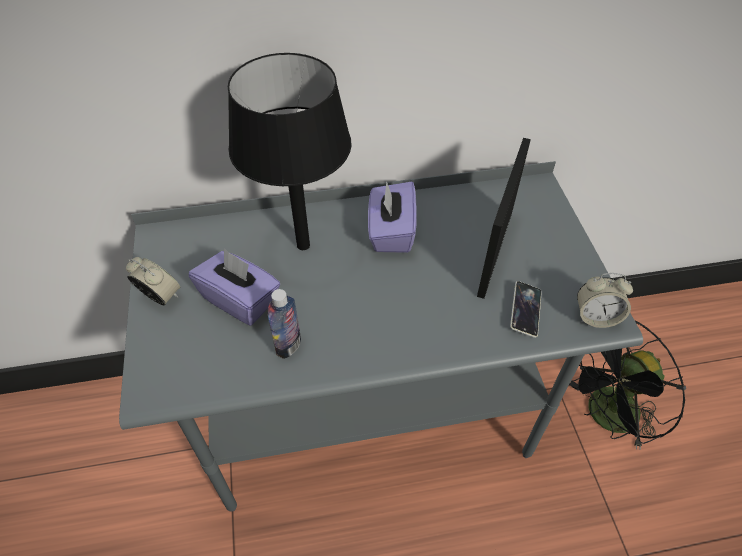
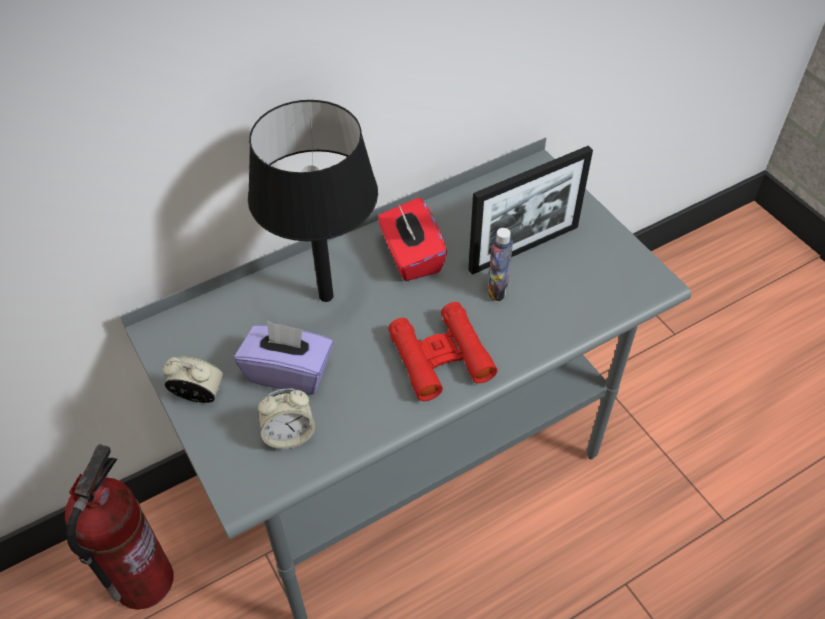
camera: 20 degrees left, 0 degrees up
bottle [268,289,301,359] -> bottle moved to [488,228,513,301]
purple tissue box [368,181,417,253] -> red tissue box [378,198,447,281]
picture frame [477,138,531,299] -> picture frame turned 120 degrees counterclockwise [468,146,593,275]
phone [510,281,542,338] -> none
black fan [569,321,686,449] -> none
alarm clock [577,273,633,328] -> alarm clock moved to [258,388,315,449]
none -> fire extinguisher [65,444,173,610]
none -> red binoculars [388,302,498,401]

